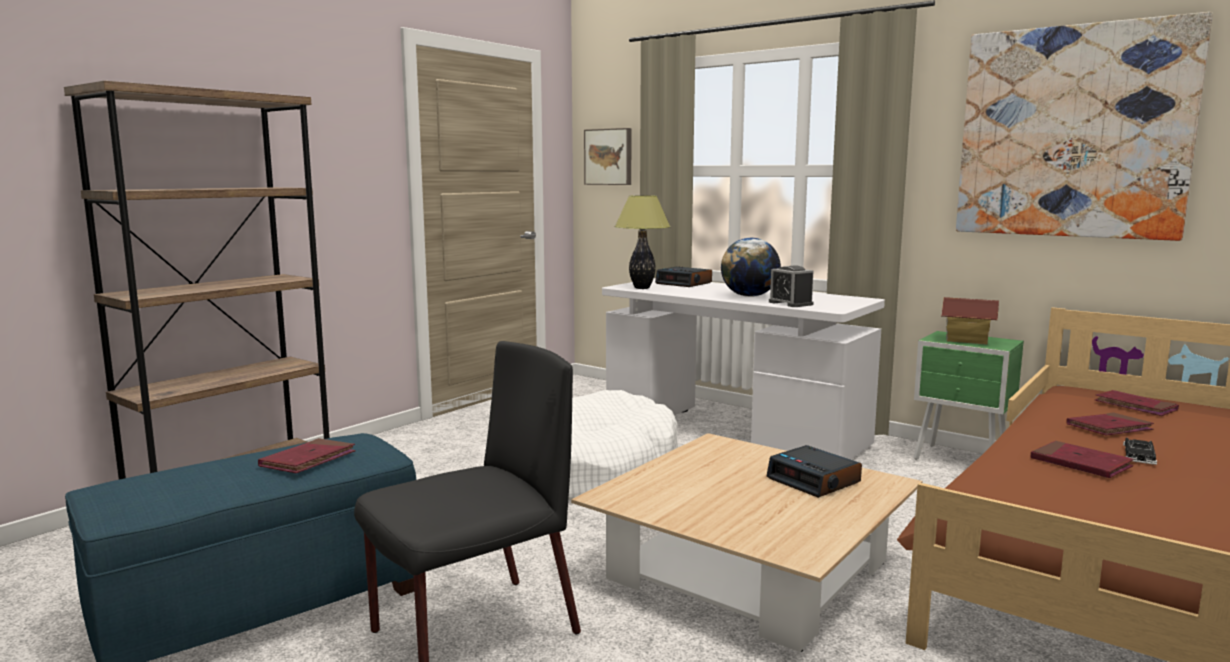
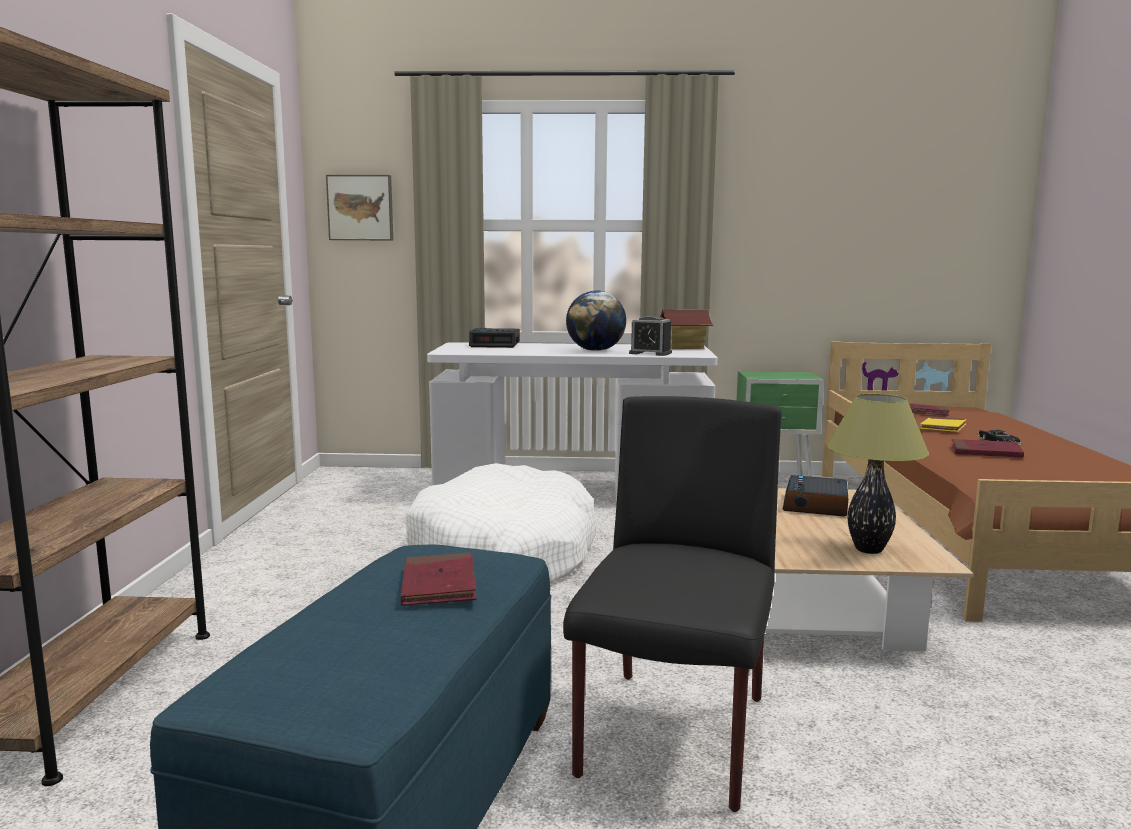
camera: 35 degrees left, 0 degrees up
table lamp [615,195,671,289] -> table lamp moved to [827,394,929,554]
alarm clock [767,445,862,498] -> alarm clock turned 90 degrees clockwise [783,475,848,516]
toy house [941,297,999,345] -> toy house moved to [660,309,713,349]
picture [956,12,1213,241] -> none
red book [1066,412,1154,436] -> yellow book [920,416,967,432]

